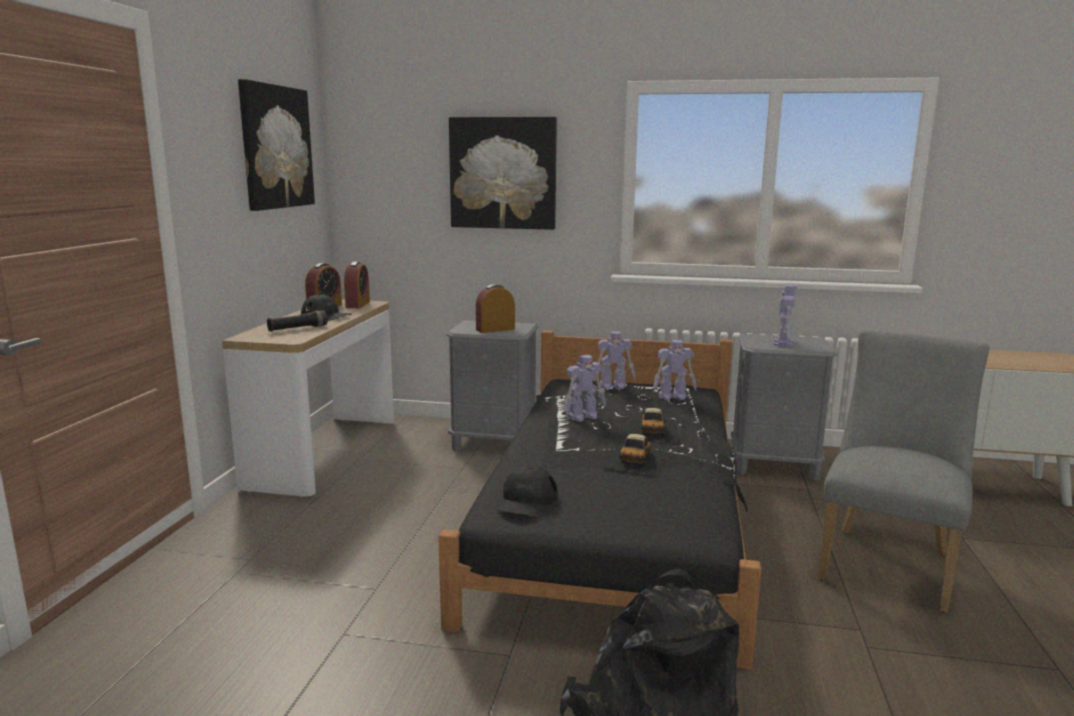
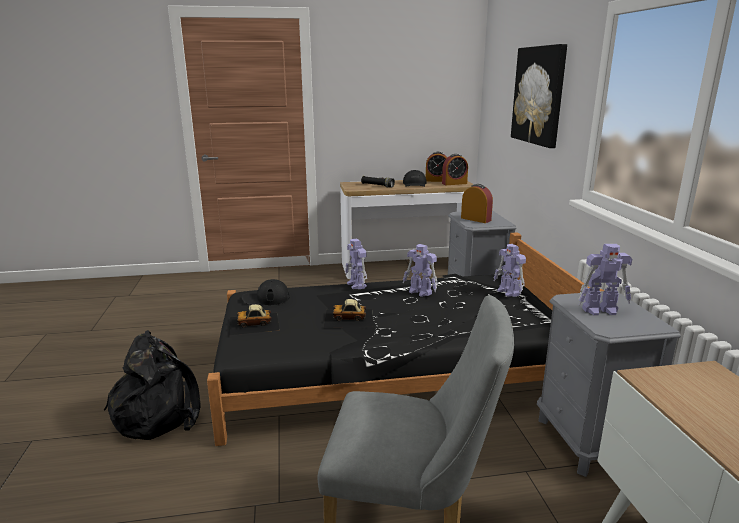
camera: 70 degrees right, 5 degrees up
picture [238,79,315,211] -> none
toy car [629,408,679,442] -> toy car moved to [229,304,279,335]
toy robot [653,340,697,400] -> toy robot moved to [345,238,367,289]

